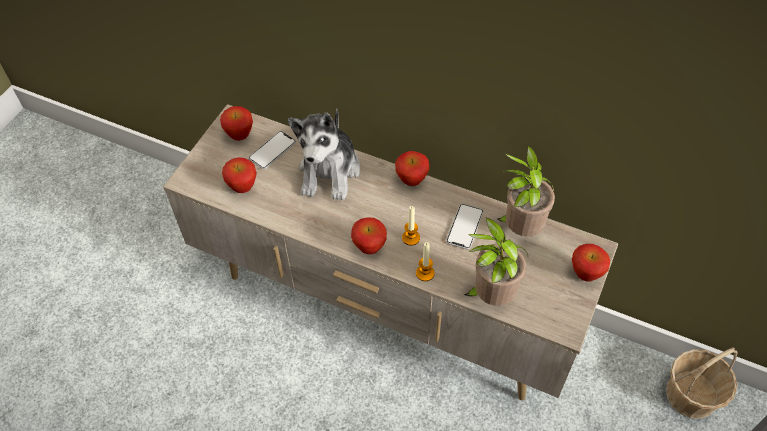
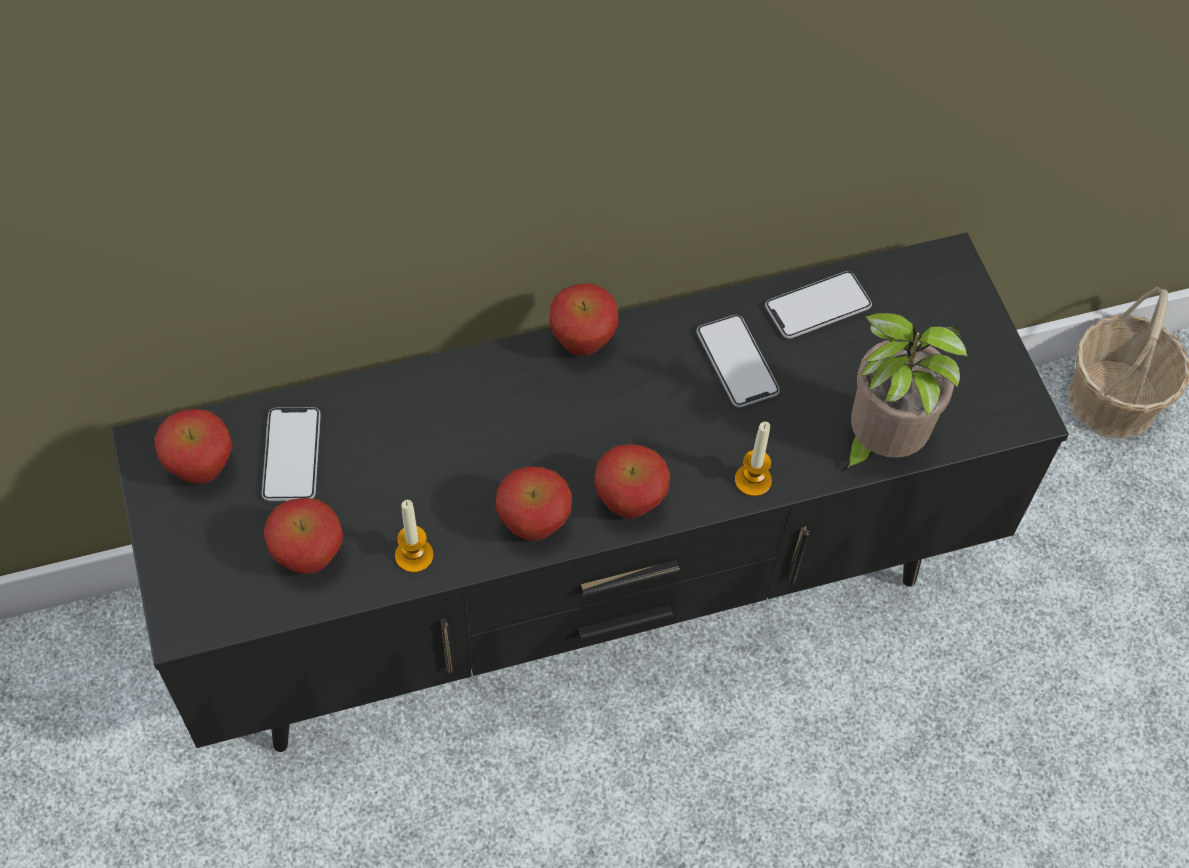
camera: 45 degrees left, 5 degrees up
beige tv stand [163,104,618,400] -> black tv stand [111,233,1069,752]
plush toy [288,108,360,201] -> none
candle [402,206,420,246] -> candle moved to [395,500,434,573]
potted plant [497,146,555,237] -> phone [765,271,872,339]
apple [572,244,610,281] -> apple moved to [495,466,572,541]

